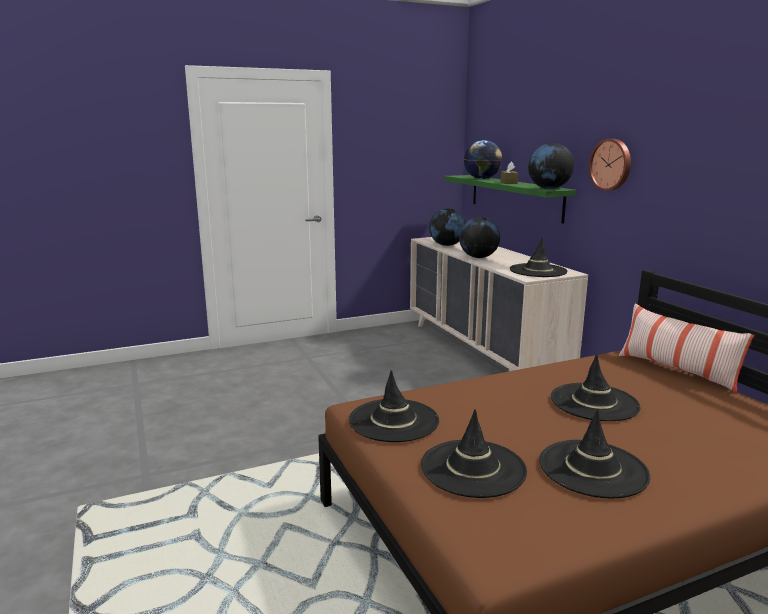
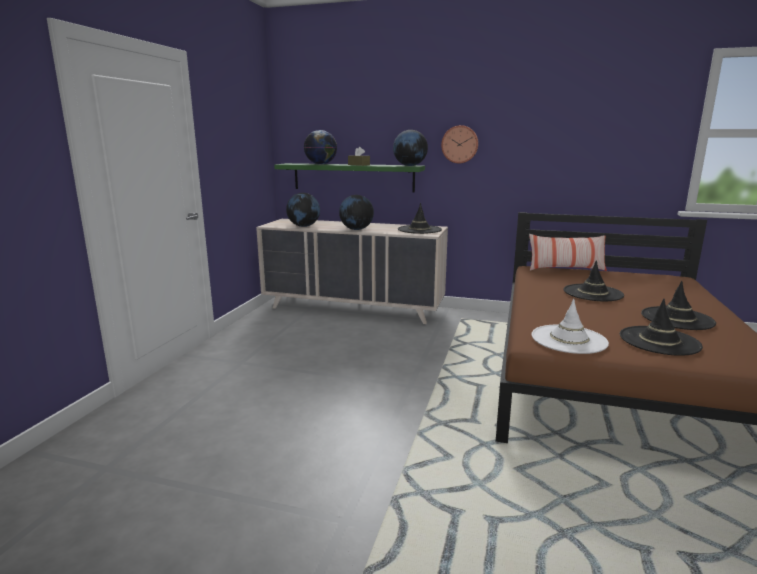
camera: 50 degrees left, 0 degrees up
black hat [349,370,439,442] -> white hat [532,299,609,354]

